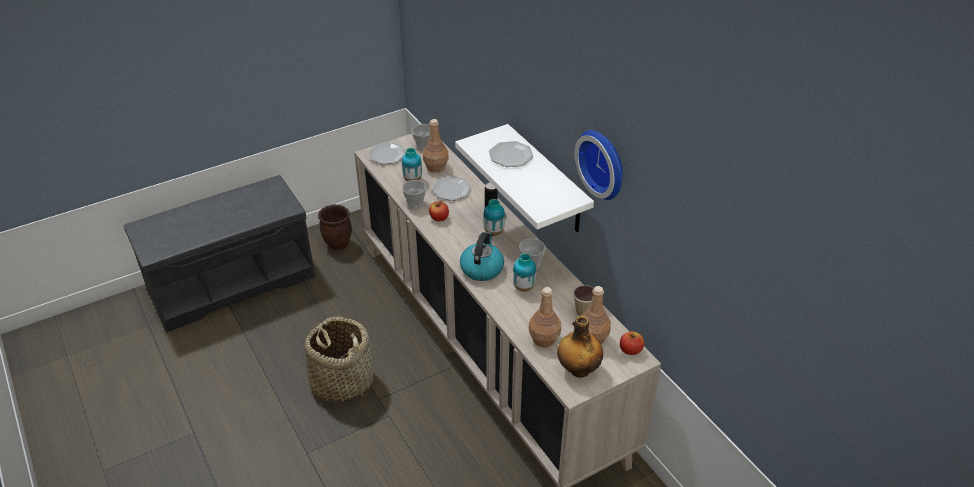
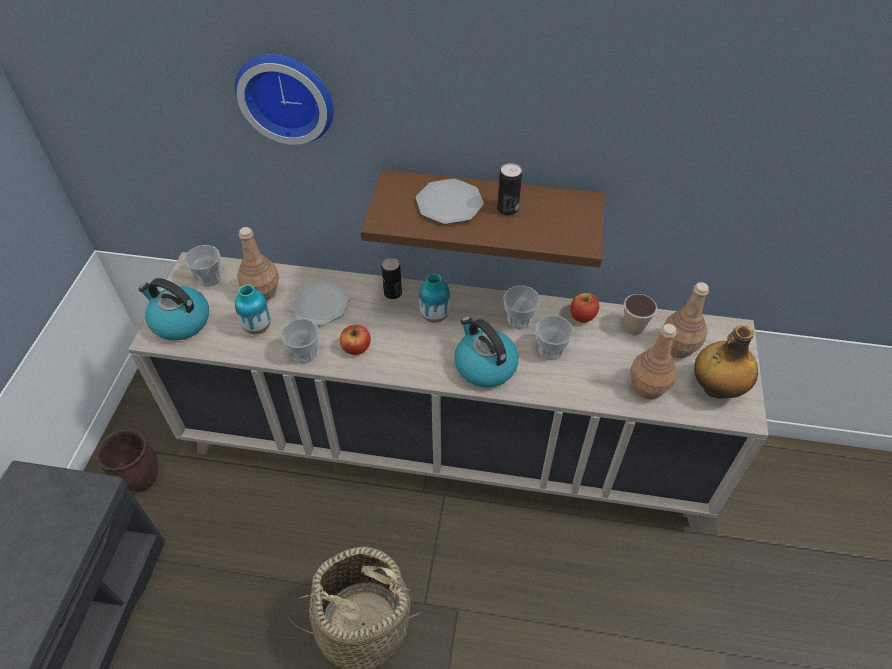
camera: 50 degrees left, 10 degrees up
plate [369,142,406,165] -> kettle [138,278,209,341]
white shelf [455,124,594,232] -> brown shelf [360,170,605,268]
vase [513,253,536,292] -> cup [535,315,574,360]
wall clock [574,130,623,200] -> wall clock moved to [235,54,334,145]
apple [620,331,644,355] -> apple moved to [570,293,599,323]
none -> can [497,163,522,215]

